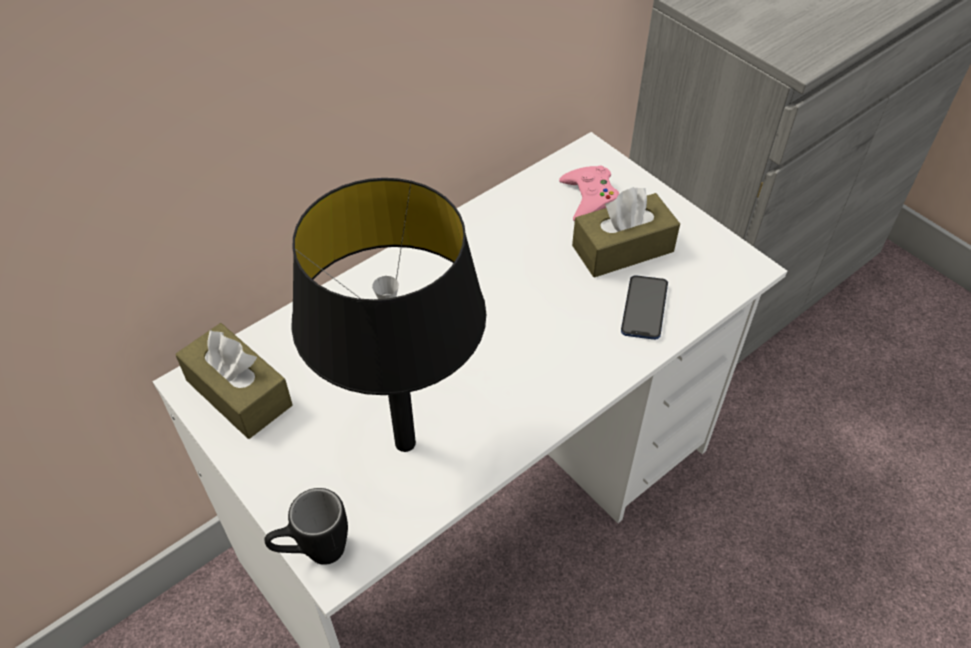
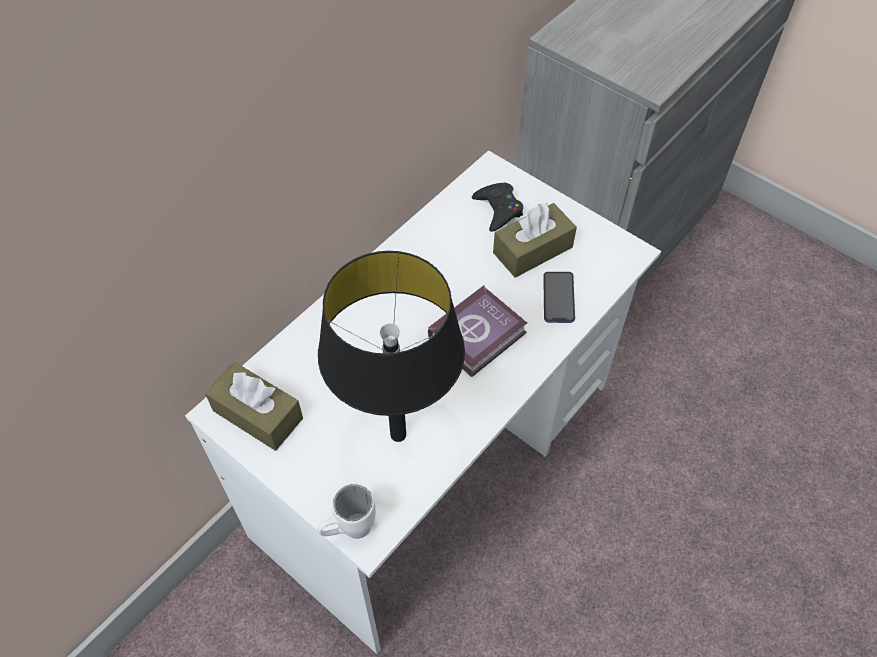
camera: 10 degrees left, 5 degrees up
black mug [264,488,348,565] -> white mug [317,484,376,539]
pink game controller [559,166,619,221] -> black game controller [472,183,523,232]
none -> book [428,285,527,377]

